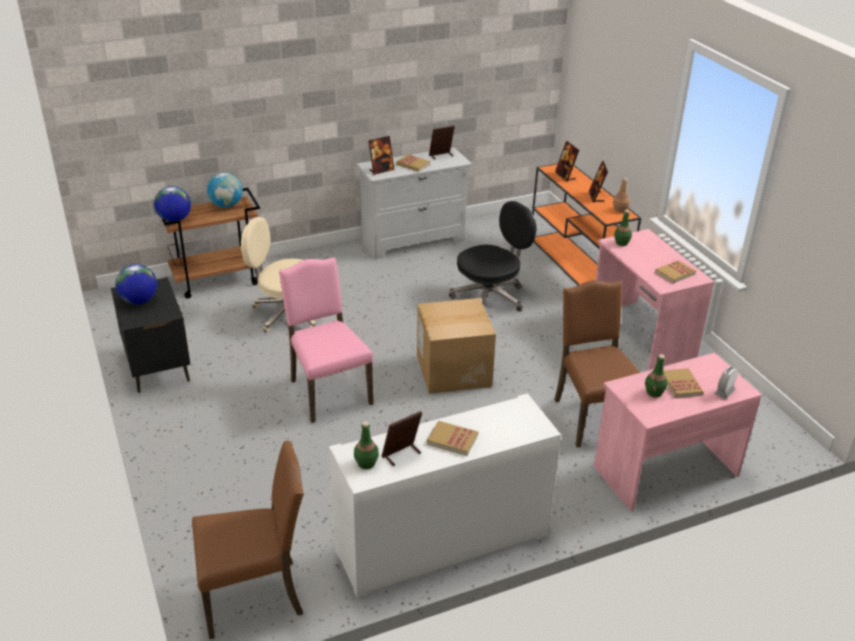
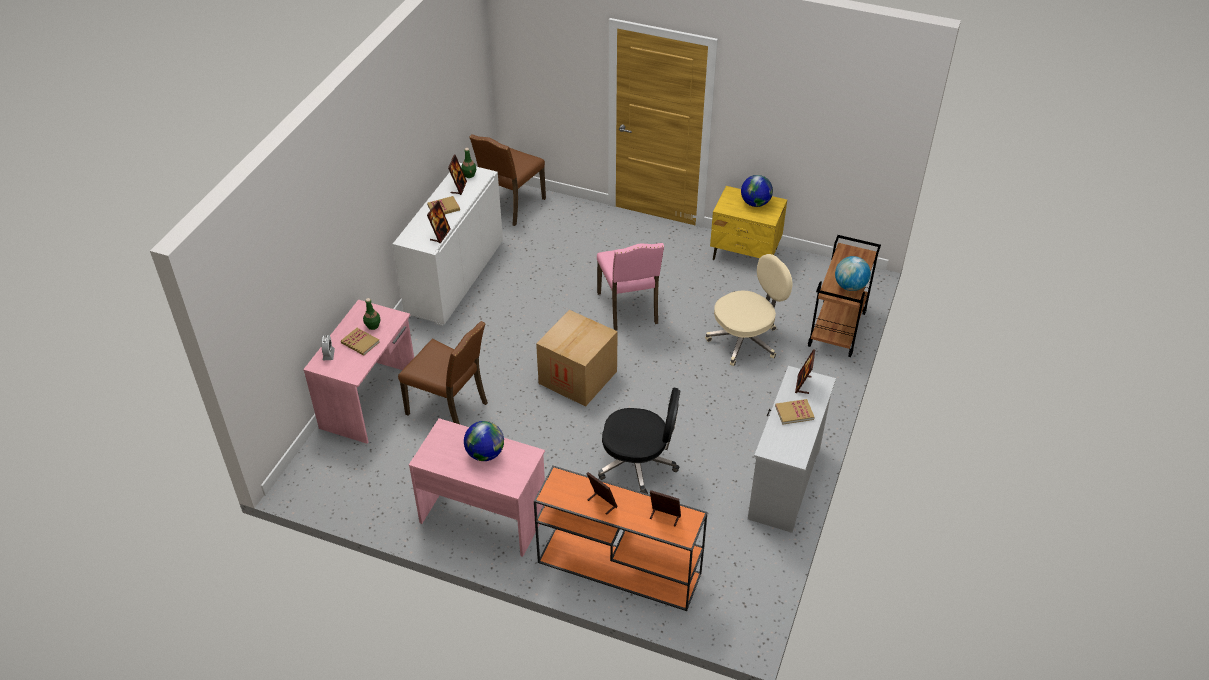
camera: 135 degrees right, 10 degrees up
black nightstand [111,277,190,393] -> yellow nightstand [710,186,787,260]
globe [154,186,191,222] -> globe moved to [464,421,504,461]
pink chair [279,257,373,423] -> pink chair turned 60 degrees clockwise [597,243,664,330]
picture frame [429,125,455,159] -> picture frame moved to [427,201,451,243]
black office chair [449,201,536,312] -> black office chair turned 90 degrees counterclockwise [598,388,680,494]
brown bottle [613,178,630,213] -> none
green bottle [614,210,632,246] -> none
book [655,260,696,283] -> none

